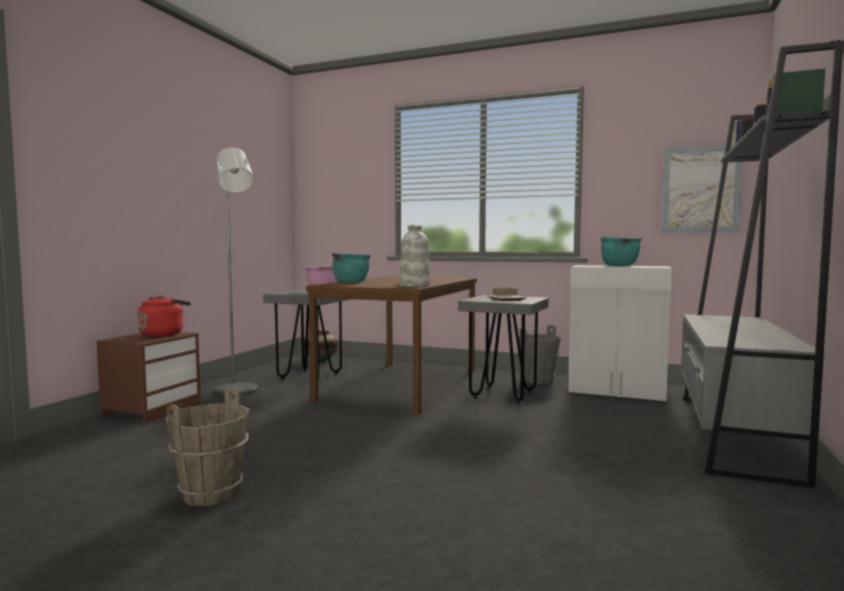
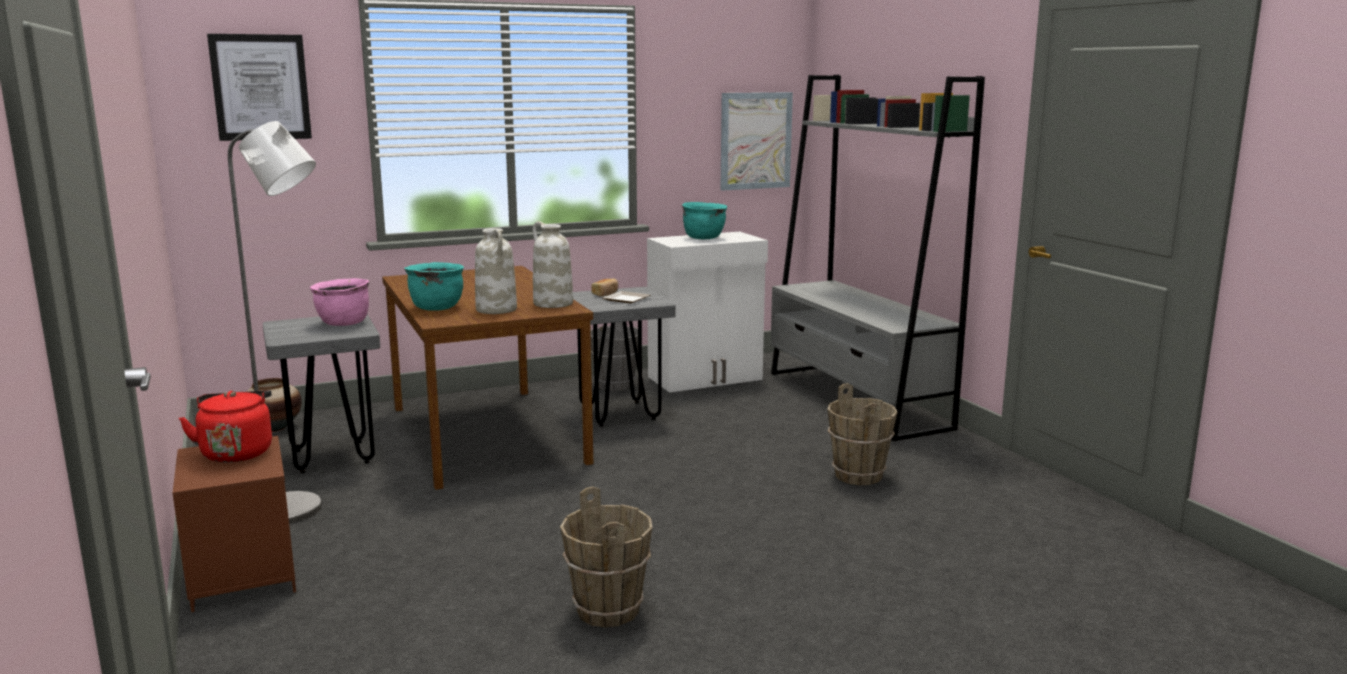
camera: 45 degrees left, 10 degrees up
none -> picture [207,34,312,141]
none -> white vase [475,228,517,314]
none -> brown bucket [827,383,898,485]

